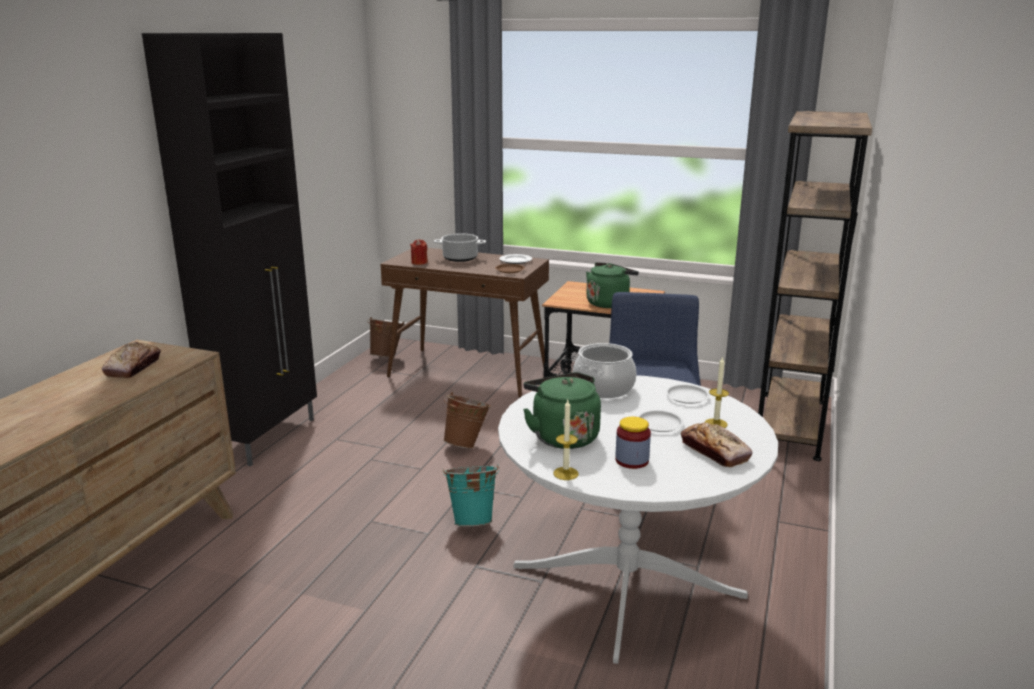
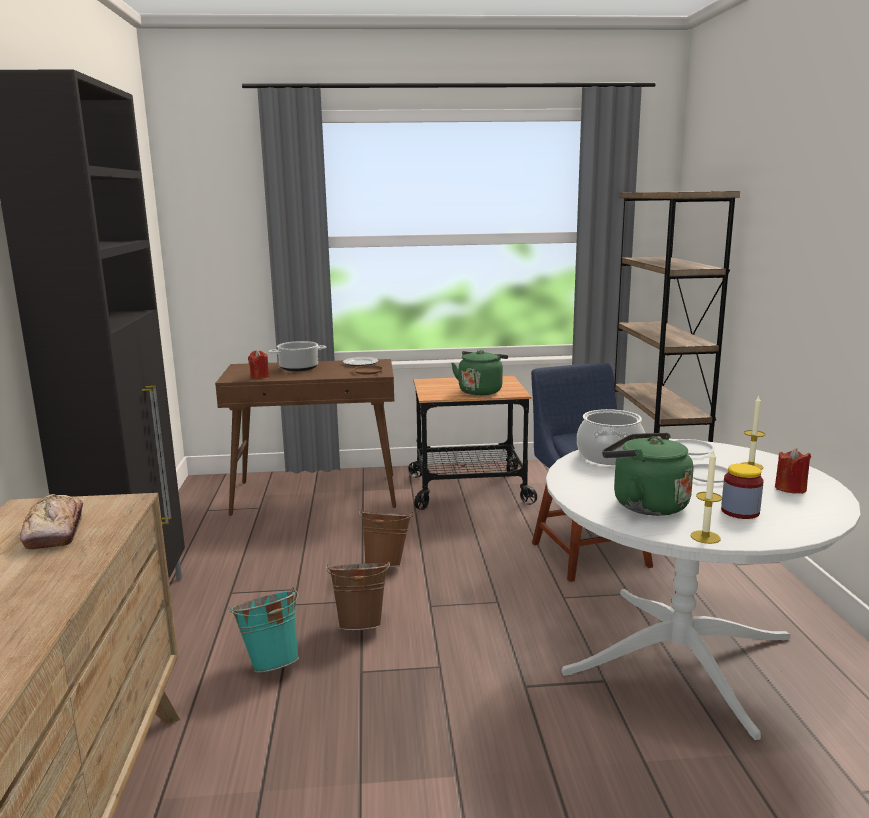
camera: 25 degrees left, 5 degrees down
brown bucket [367,317,405,358] -> brown bucket moved to [326,562,390,630]
turquoise bucket [442,465,499,527] -> turquoise bucket moved to [229,587,299,672]
bread [681,423,752,467] -> red candle [775,448,811,494]

